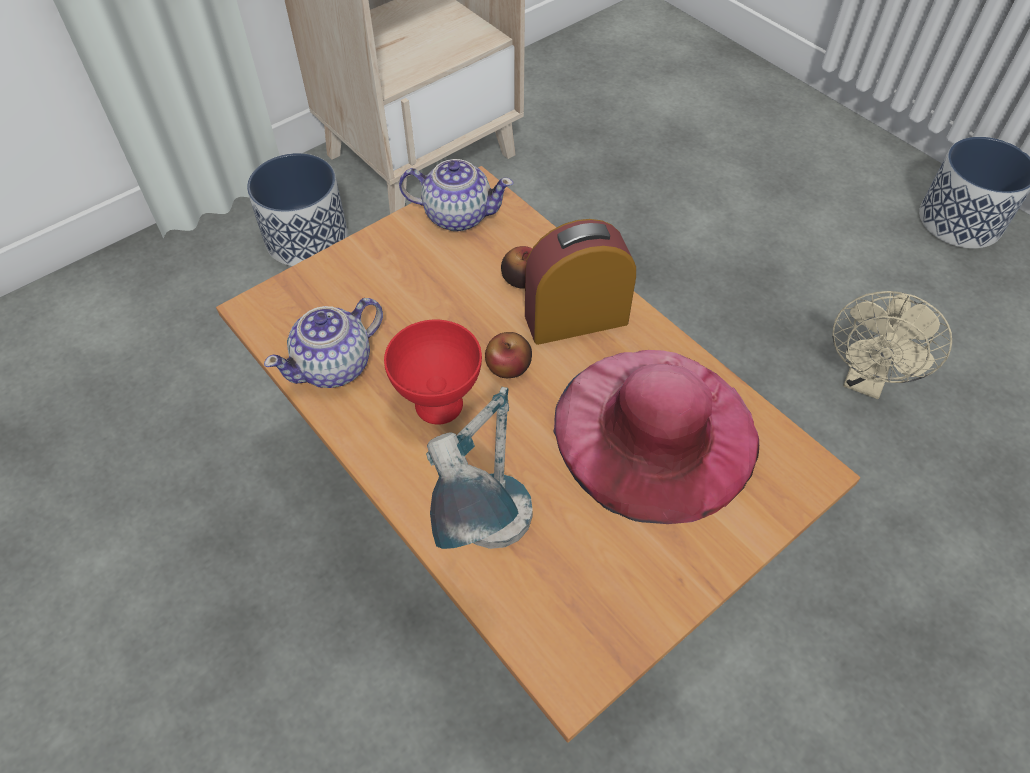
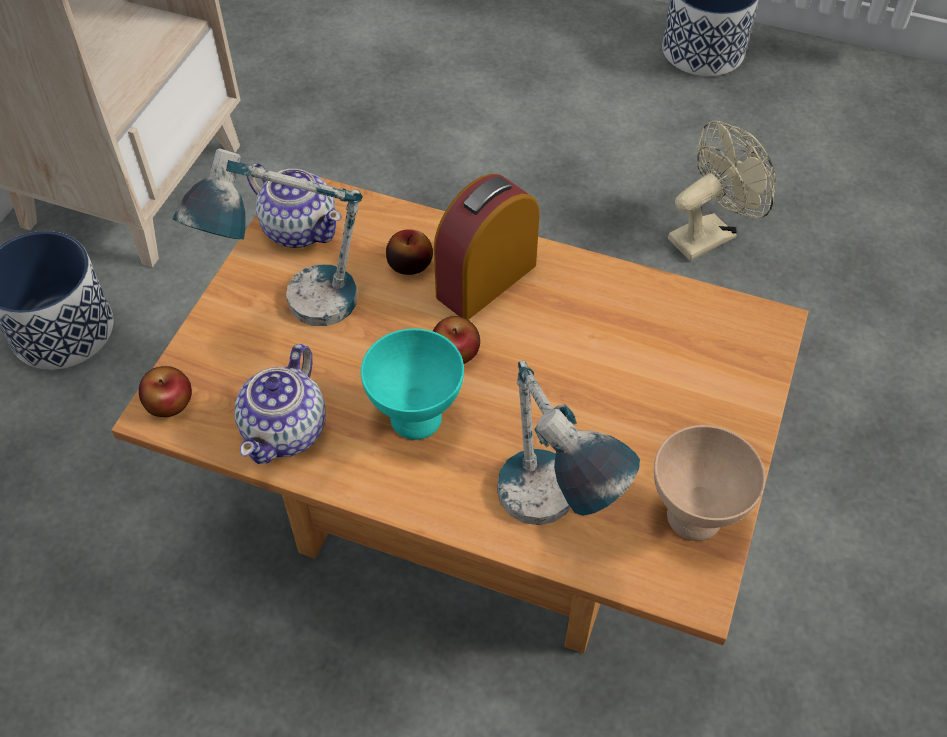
camera: 30 degrees left, 0 degrees up
red bowl [384,320,482,425] -> turquoise bowl [361,328,464,440]
teapot [399,159,513,231] -> teapot turned 60 degrees clockwise [247,163,342,248]
pink hat [553,350,759,524] -> none
beige fan [832,291,952,399] -> beige fan turned 120 degrees counterclockwise [668,121,775,260]
none -> apple [139,366,192,417]
none -> table lamp [173,148,363,326]
none -> beige bowl [654,425,765,541]

